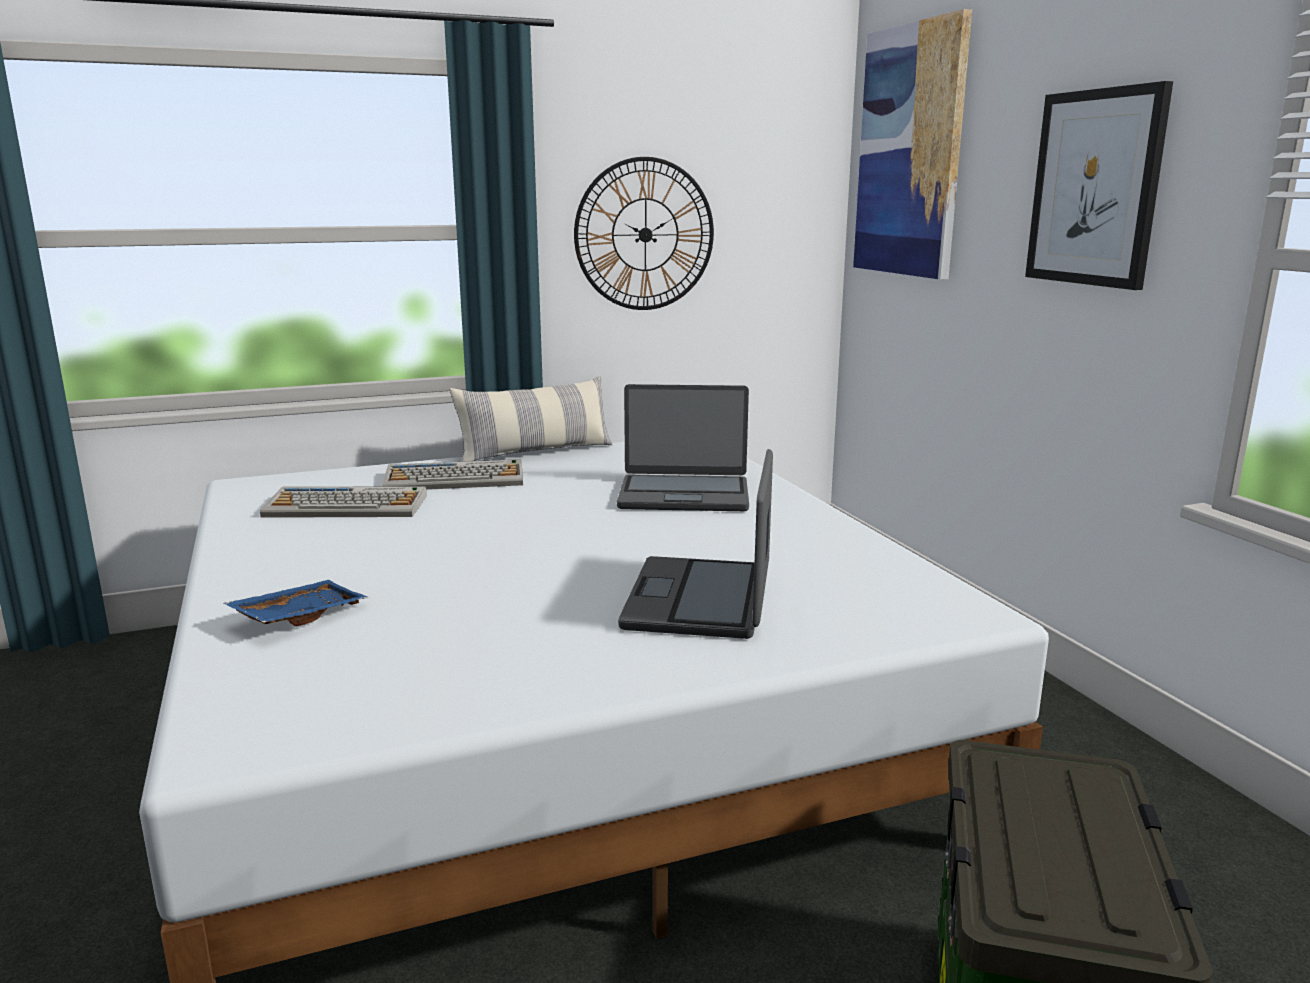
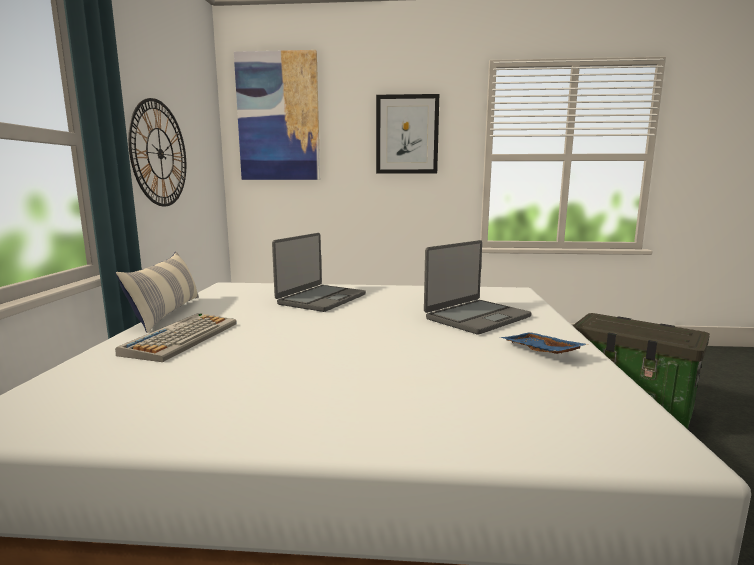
camera: 65 degrees left, 5 degrees down
blue tray [224,580,369,626] -> blue tray moved to [500,332,589,354]
keyboard [260,486,427,518] -> none
laptop [618,449,773,639] -> laptop turned 75 degrees counterclockwise [424,240,532,335]

